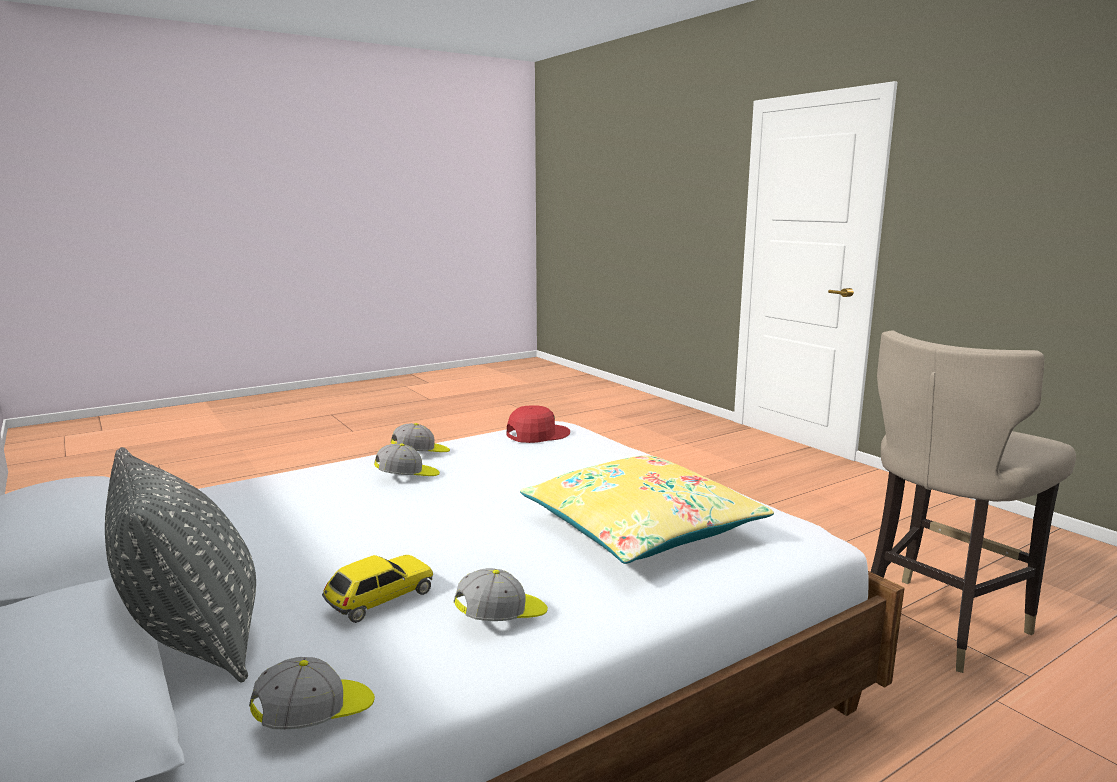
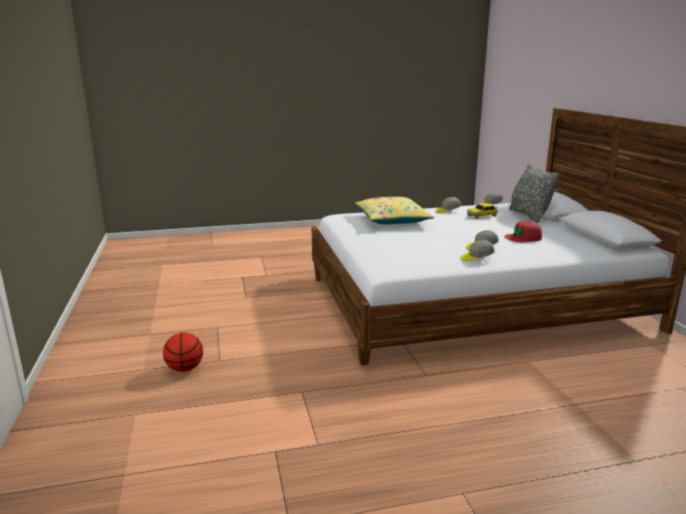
camera: 160 degrees left, 5 degrees up
red cap [507,405,570,443] -> red cap moved to [505,221,542,242]
beige stool [871,330,1076,673] -> none
none -> basketball [163,333,203,372]

